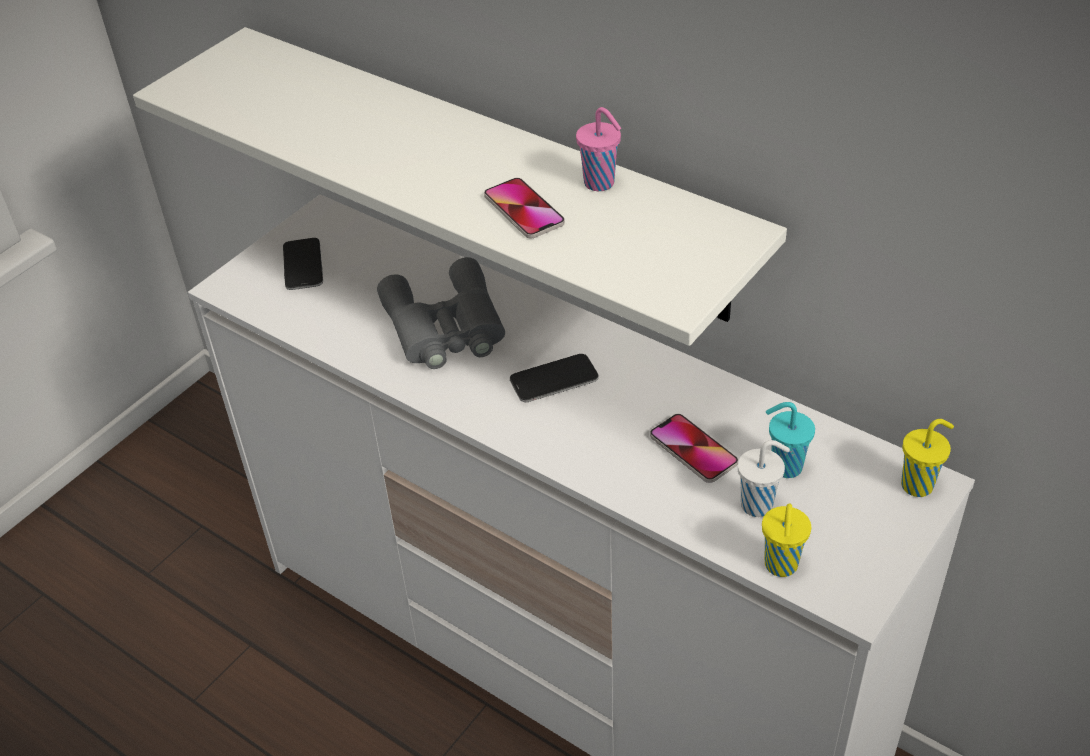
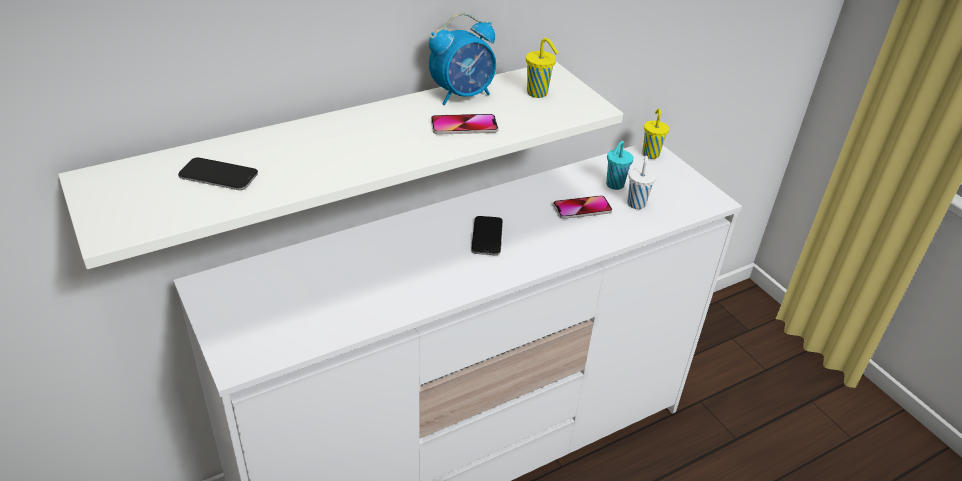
camera: 70 degrees left, 5 degrees down
phone [283,238,323,290] -> phone moved to [178,157,258,190]
grey binoculars [377,257,505,369] -> none
pink cup [576,107,621,191] -> alarm clock [429,13,496,105]
yellow cup [762,504,811,577] -> yellow cup moved to [526,38,558,98]

